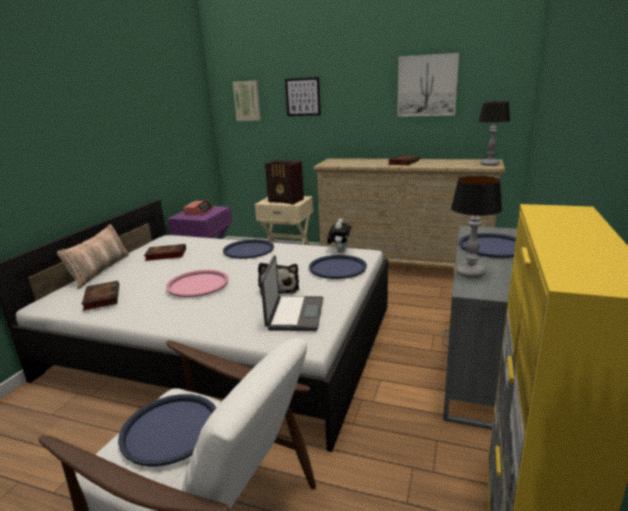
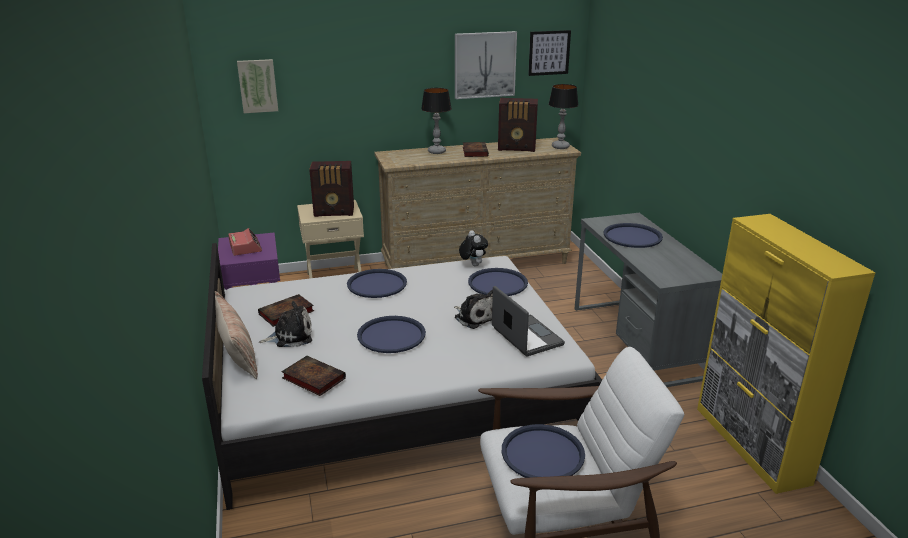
camera: 35 degrees left, 5 degrees up
pink tray [166,270,229,297] -> blue tray [357,316,426,353]
picture [285,77,321,116] -> picture moved to [528,30,571,76]
table lamp [451,176,502,278] -> table lamp moved to [421,88,452,154]
none -> plush toy [259,301,312,347]
none -> radio [498,98,538,152]

